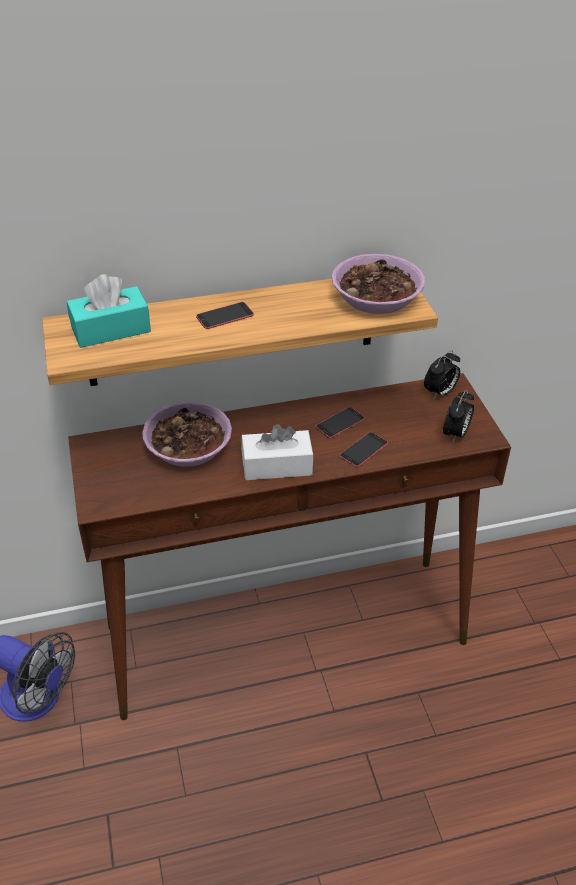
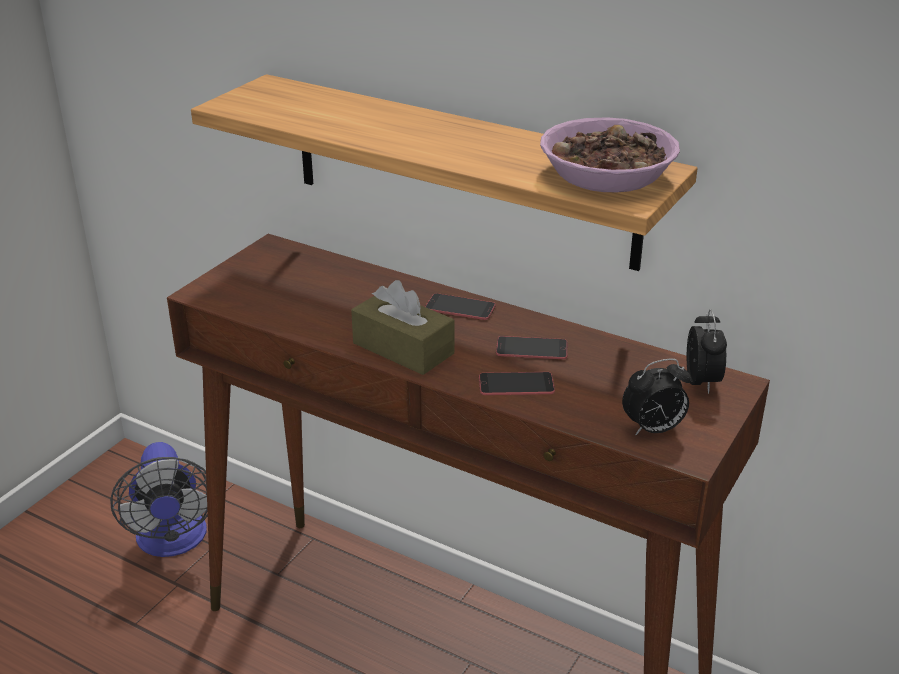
camera: 45 degrees right, 10 degrees down
turquoise tissue box [67,274,151,348] -> none
bowl [142,402,232,466] -> none
phone [196,302,254,329] -> phone moved to [425,293,496,320]
white tissue box [241,424,313,480] -> brown tissue box [351,280,454,375]
alarm clock [424,350,460,398] -> alarm clock turned 90 degrees counterclockwise [687,309,727,394]

